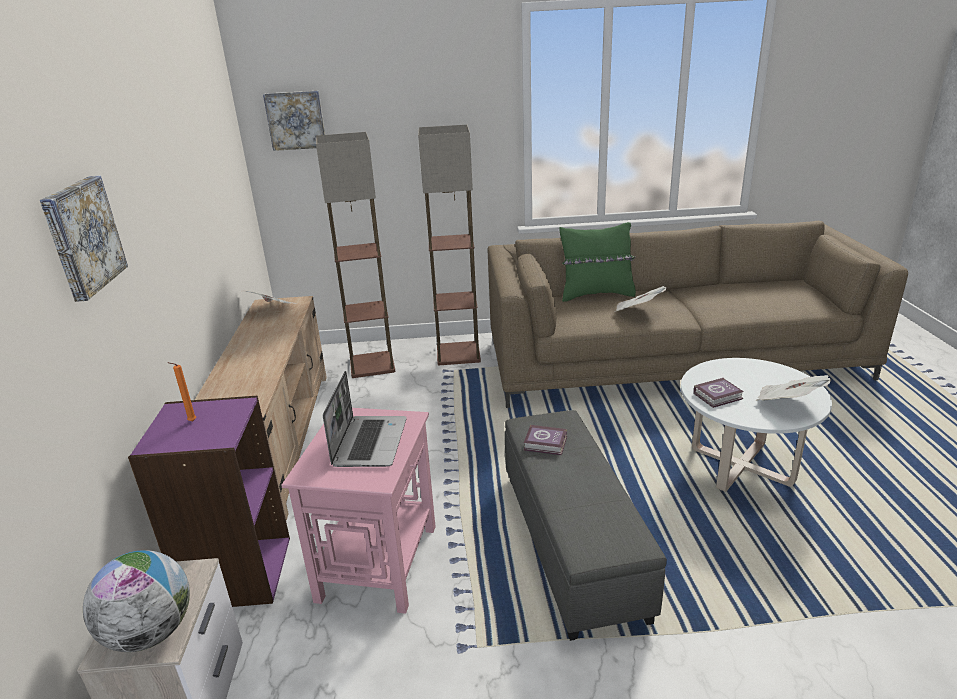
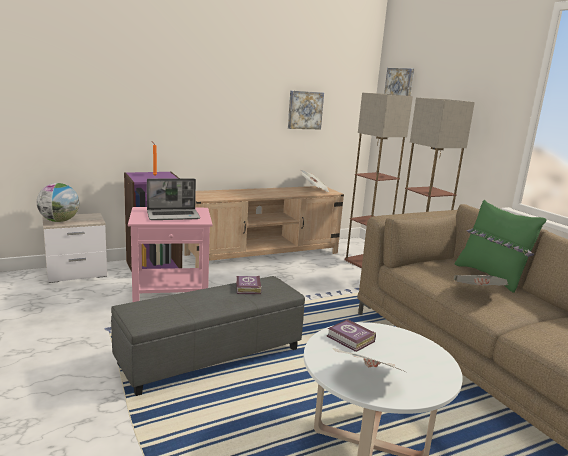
camera: 65 degrees right, 10 degrees down
picture [40,176,128,302] -> picture moved to [288,91,324,129]

